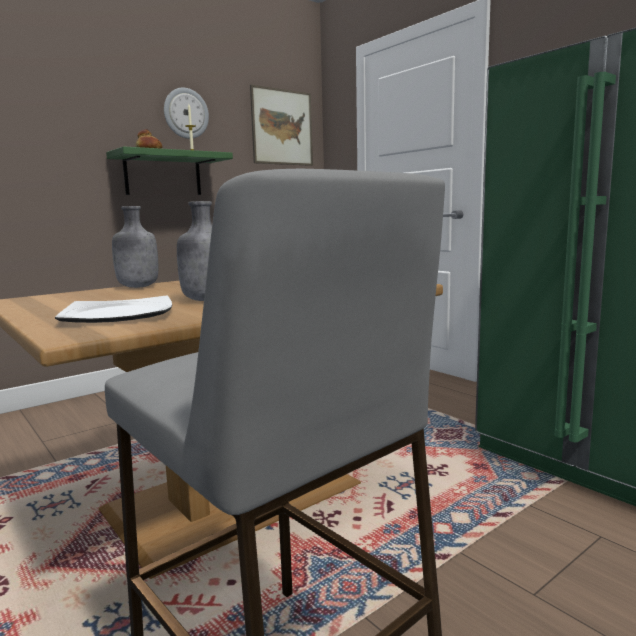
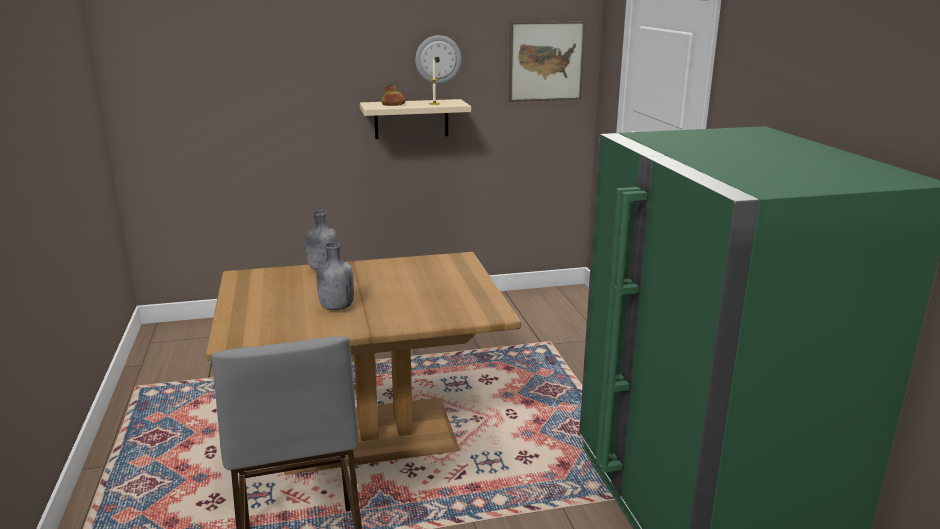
camera: 25 degrees right, 10 degrees up
plate [55,296,172,323] -> none
green shelf [106,146,233,195] -> beige shelf [360,99,471,139]

